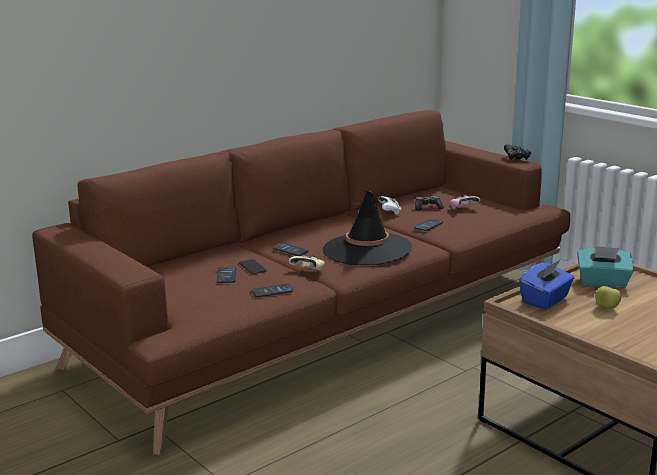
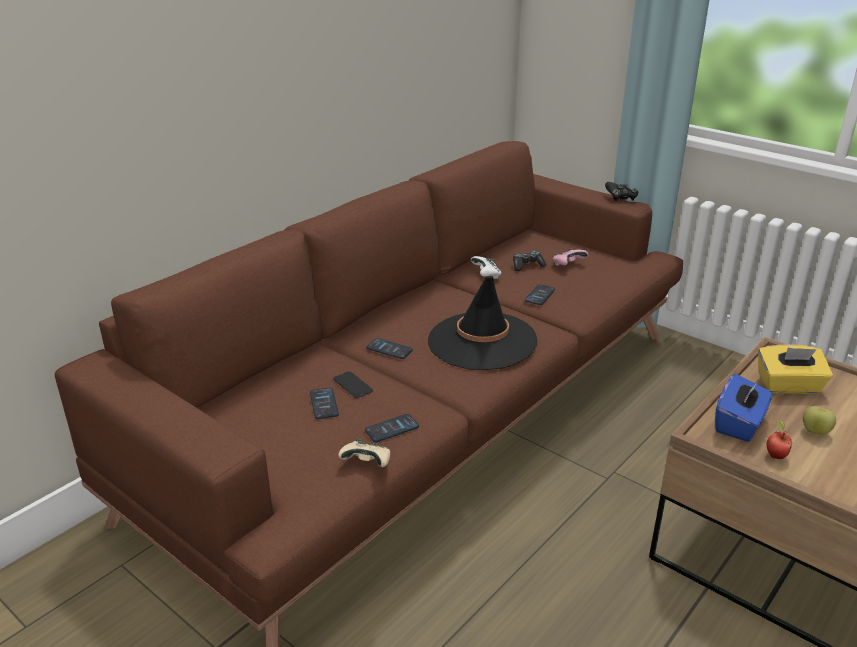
camera: 10 degrees left, 10 degrees up
beige game controller [289,254,325,271] -> beige game controller moved to [338,439,390,467]
turquoise tissue box [577,246,634,288] -> yellow tissue box [758,344,833,394]
none -> apple [767,419,792,459]

